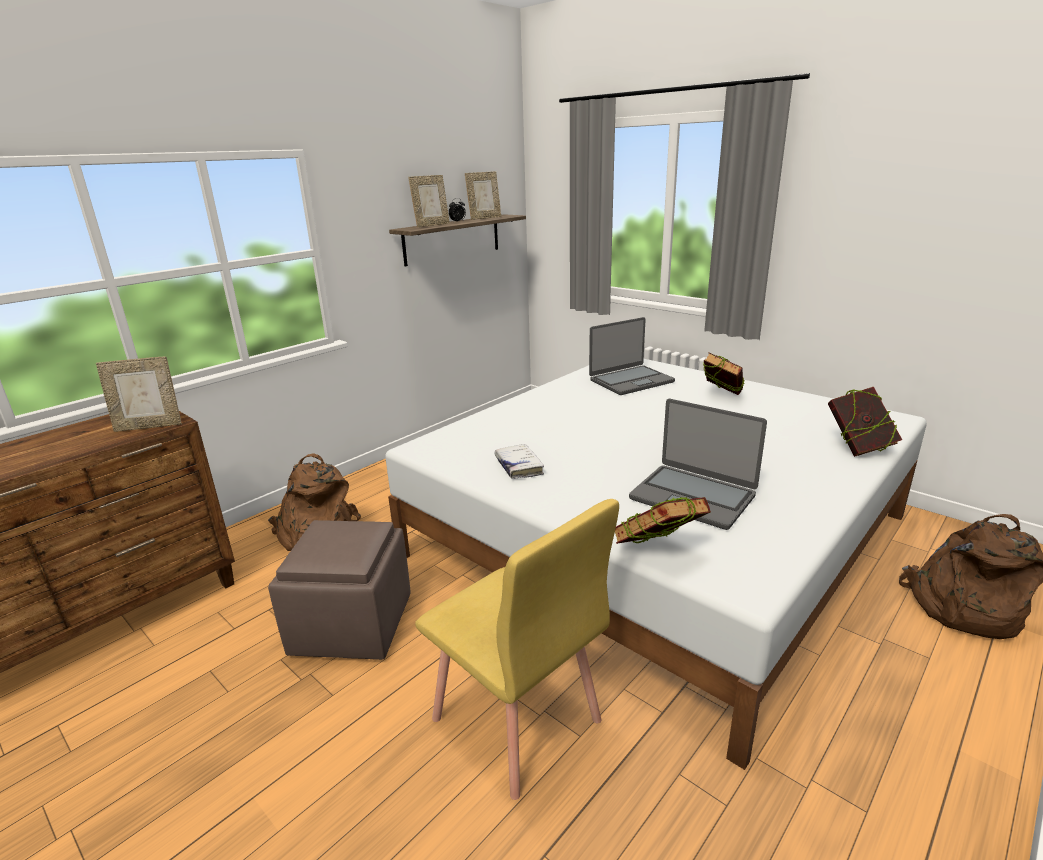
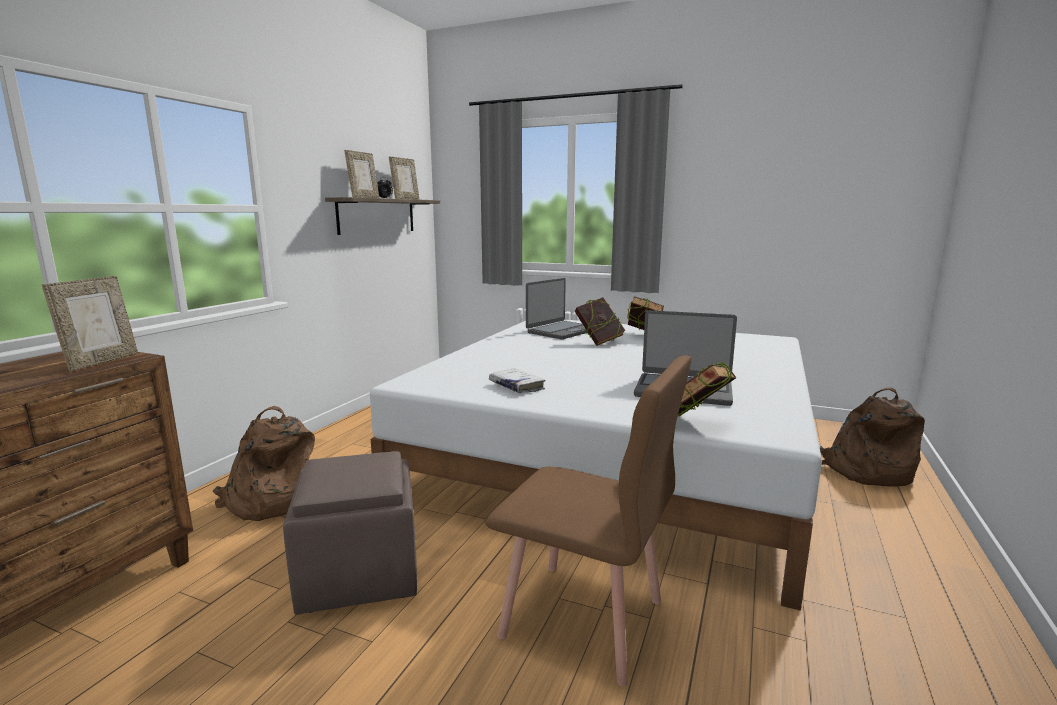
camera: 20 degrees left, 10 degrees down
picture frame [96,357,182,432] -> picture frame turned 45 degrees counterclockwise [42,276,138,372]
yellow chair [415,499,619,800] -> brown chair [486,355,692,687]
book [828,387,902,457] -> book moved to [575,297,626,346]

